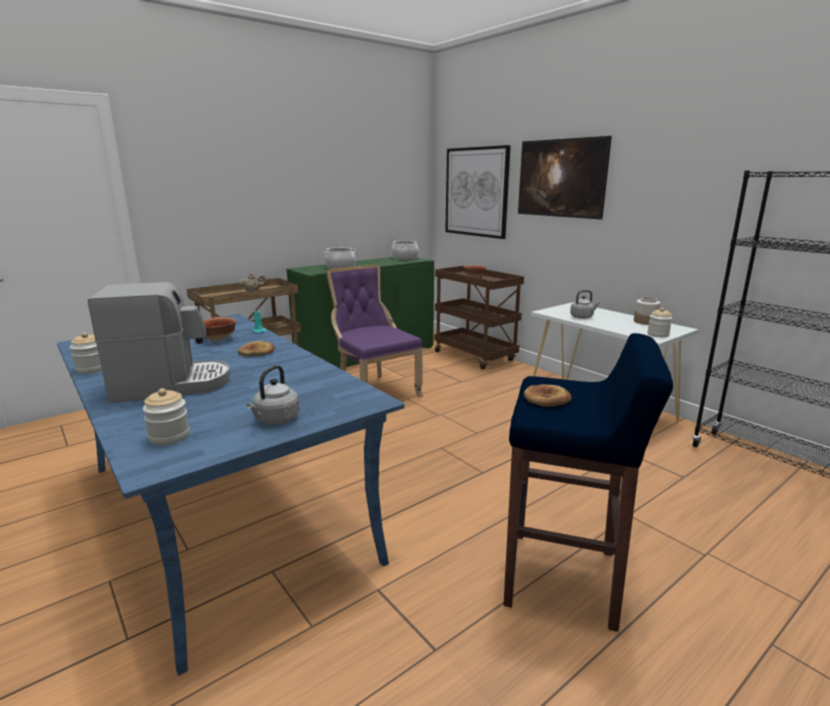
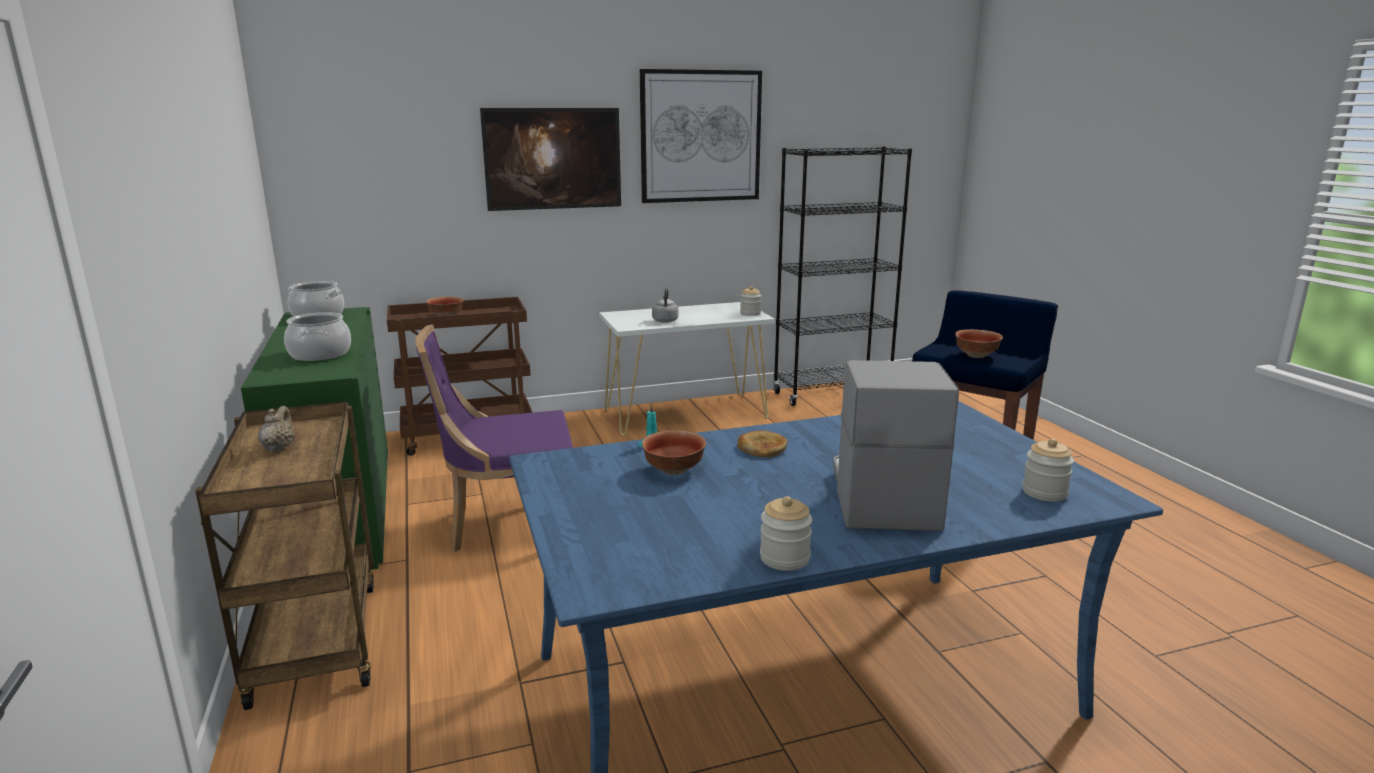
camera: 70 degrees left, 0 degrees up
grey kettle [246,365,300,425] -> none
picture [445,145,511,239] -> picture moved to [640,69,762,203]
bread [524,384,571,407] -> bowl [955,329,1003,358]
jar [634,297,660,325] -> none

